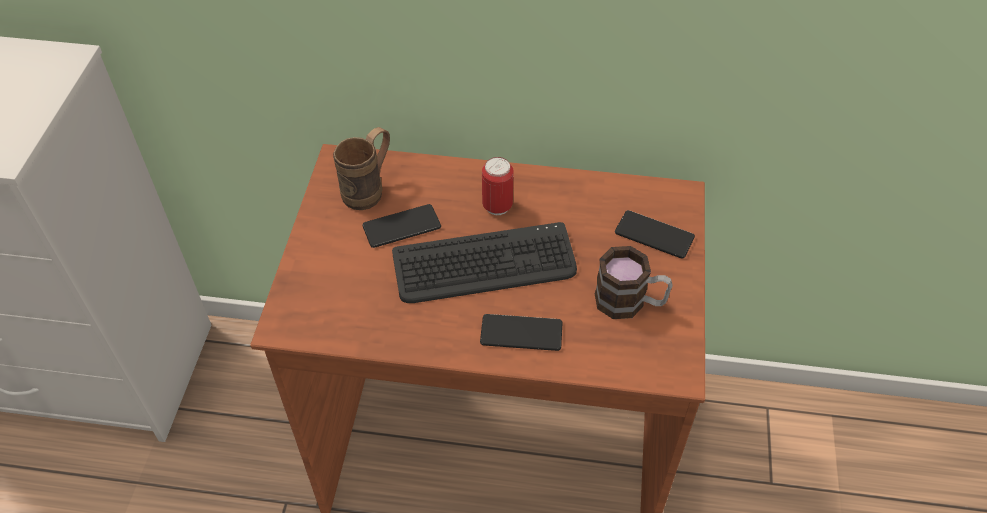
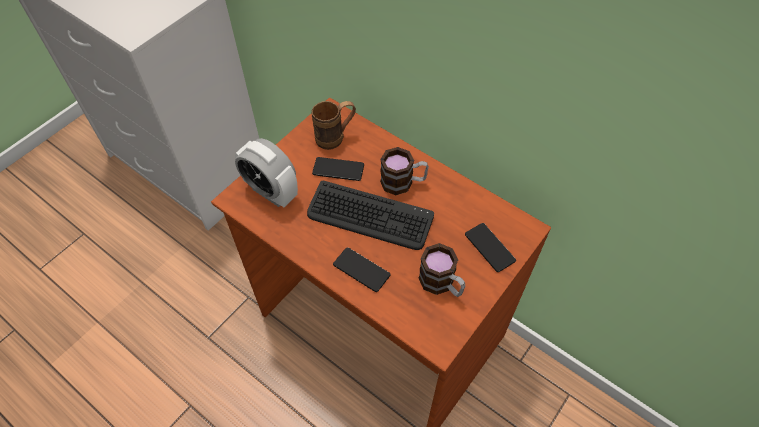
camera: 30 degrees right, 5 degrees up
can [482,157,513,215] -> mug [380,147,429,195]
none -> alarm clock [235,138,298,208]

